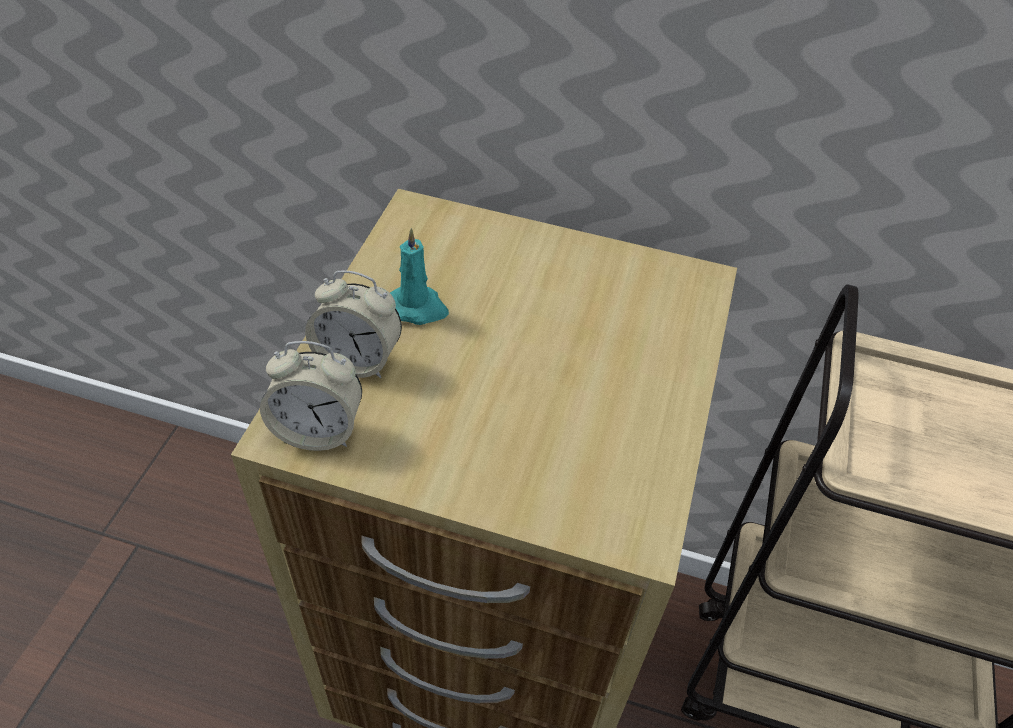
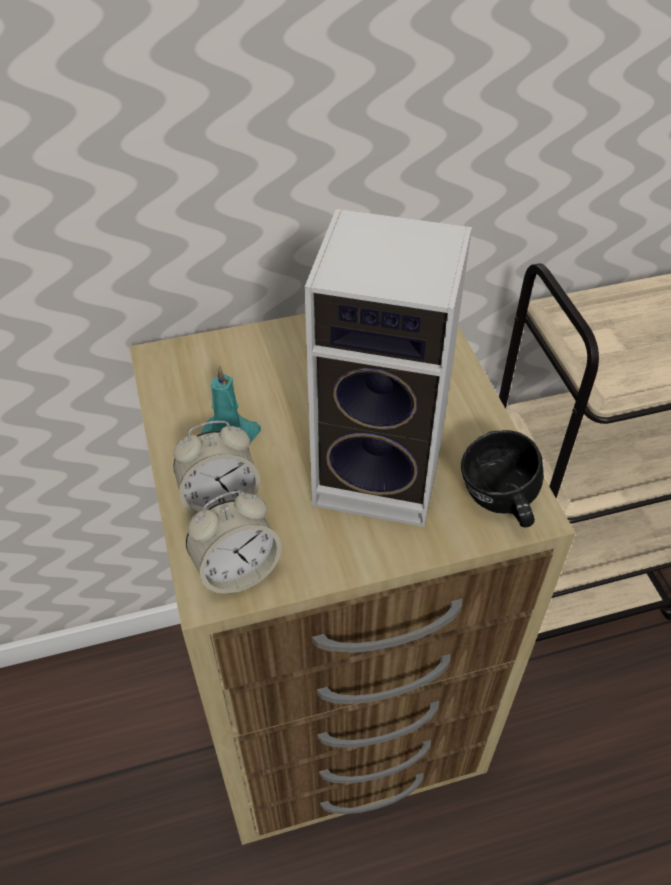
camera: 30 degrees left, 0 degrees up
none -> speaker [305,209,472,527]
none -> black mug [461,430,544,527]

